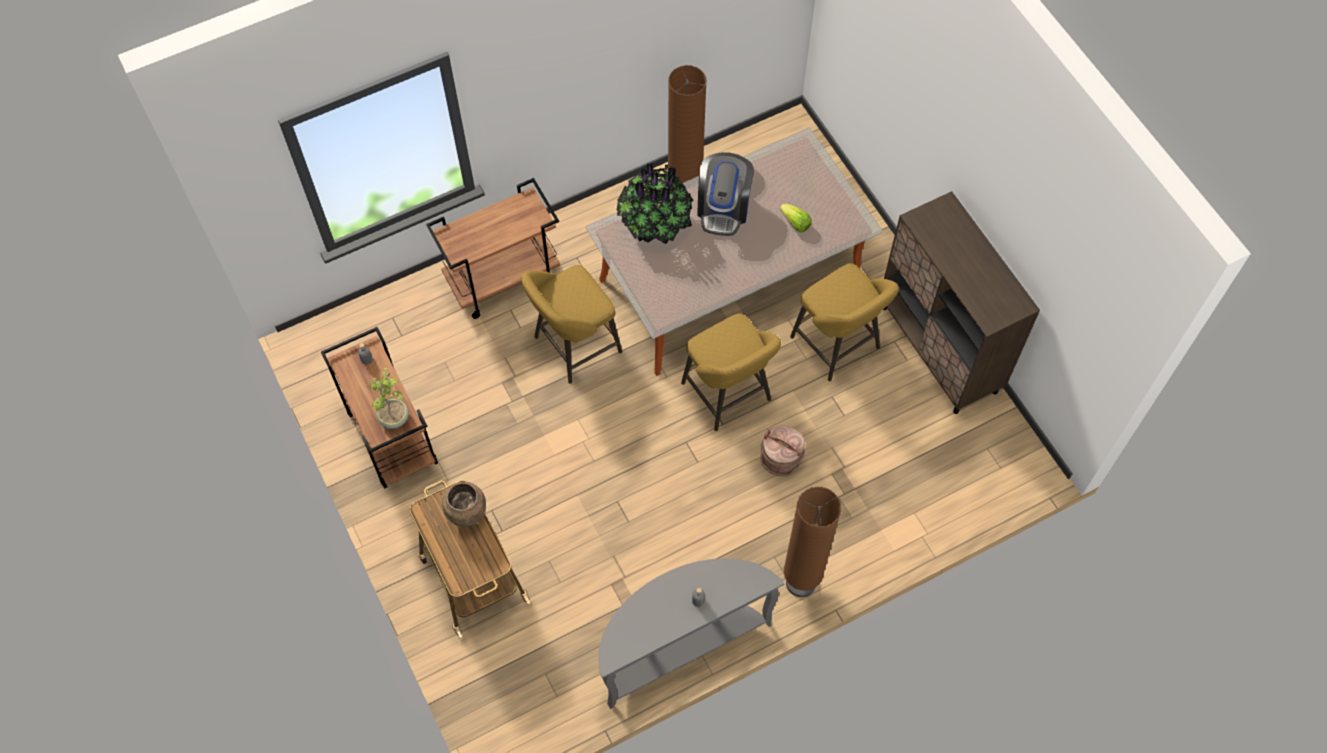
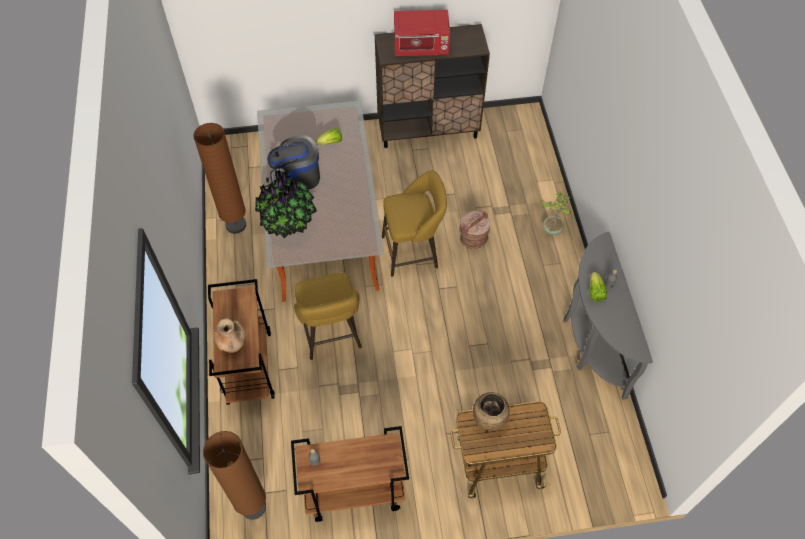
camera: 70 degrees left, 5 degrees down
potted plant [370,367,409,429] -> potted plant moved to [540,191,571,235]
coffee machine [697,152,754,236] -> coffee machine turned 135 degrees clockwise [267,135,320,191]
brown floor lamp [784,487,841,597] -> brown floor lamp moved to [203,431,266,520]
yellow stool [790,263,899,381] -> none
none -> brown vase [214,318,246,353]
none -> red microwave [394,10,450,56]
none -> lettuce [590,272,607,302]

